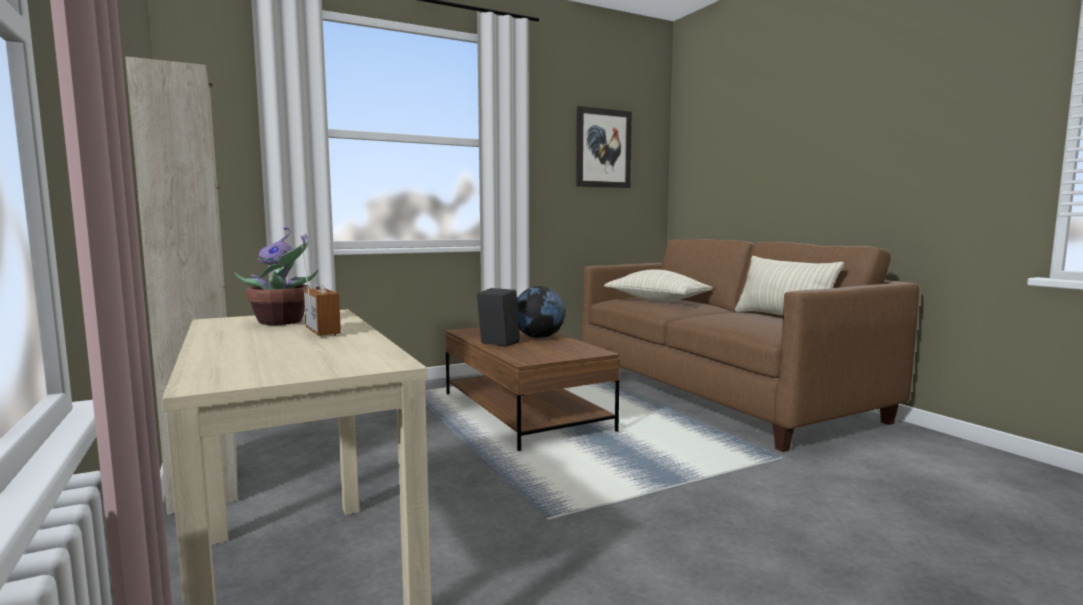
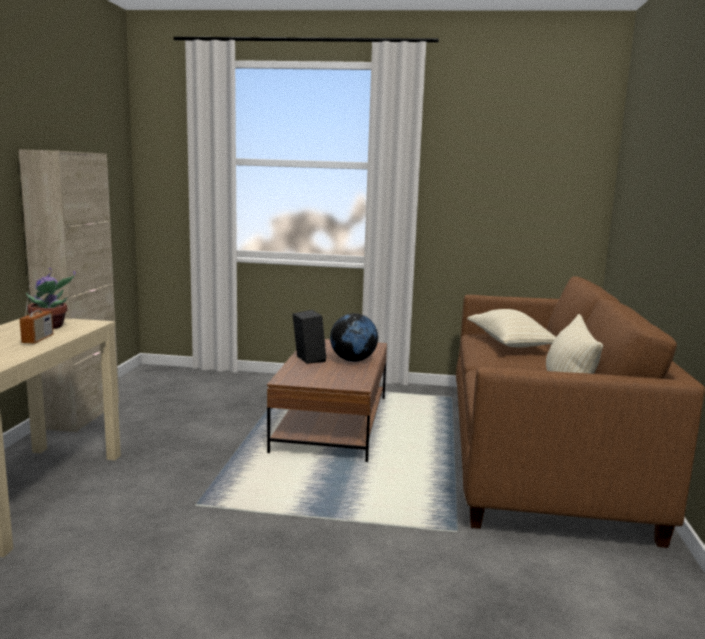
camera: 35 degrees right, 5 degrees up
picture [576,106,632,188] -> none

